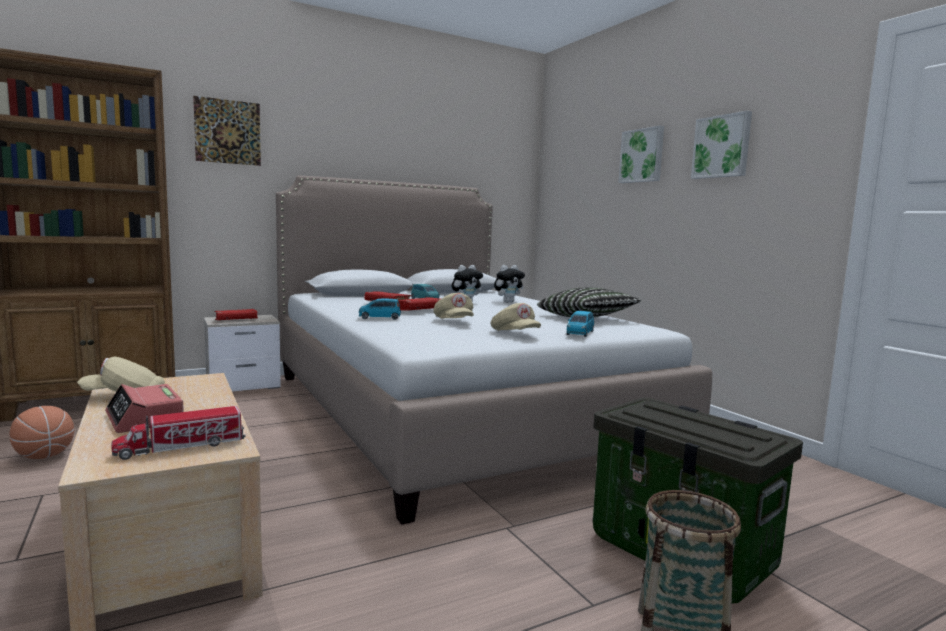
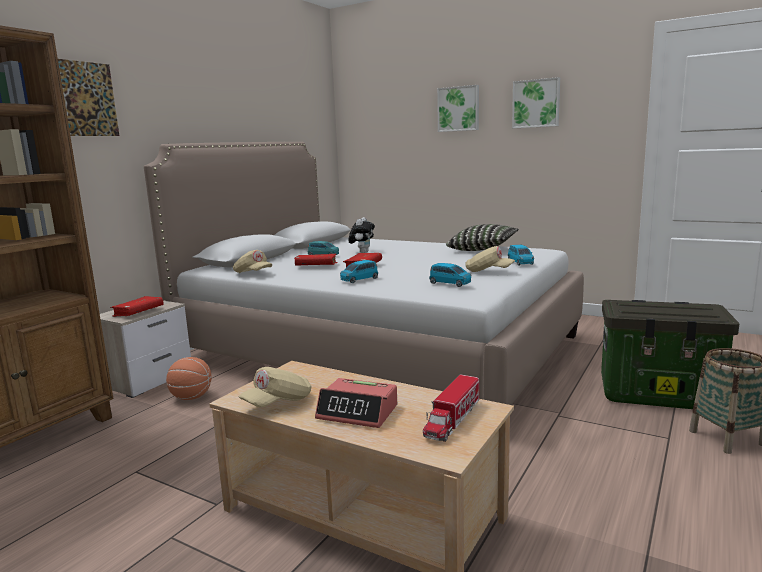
camera: 30 degrees left, 5 degrees up
basketball [9,406,74,459] -> basketball moved to [166,357,212,400]
beige cap [434,293,474,319] -> beige cap moved to [233,250,272,273]
plush toy [494,265,525,302] -> none
none -> blue toy car [429,263,471,287]

